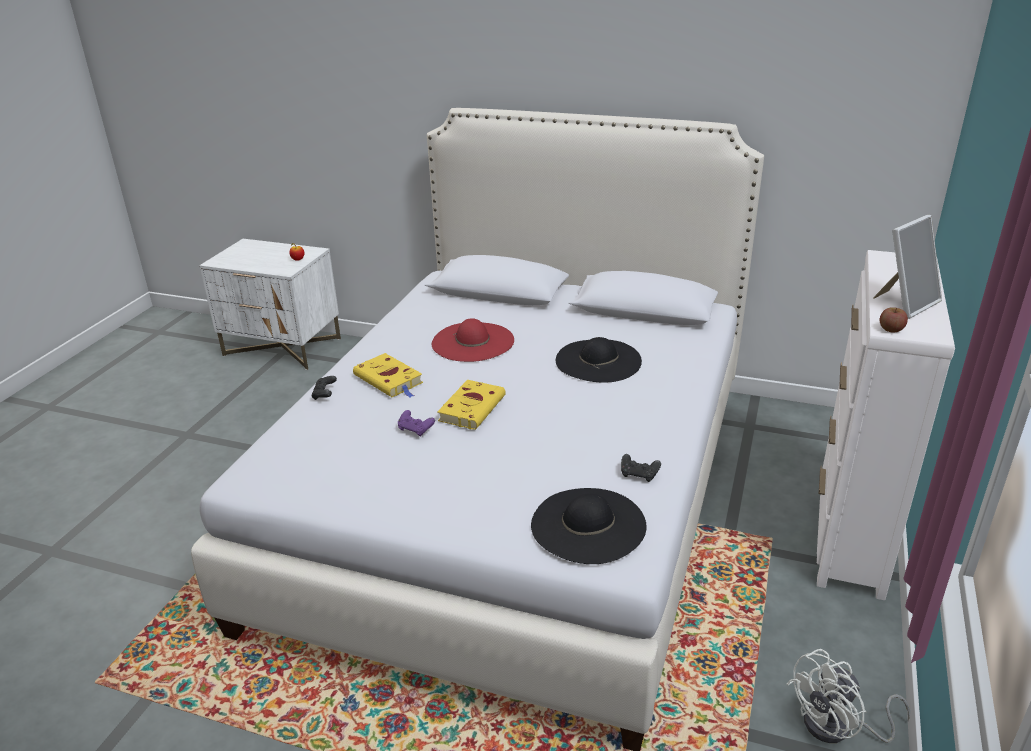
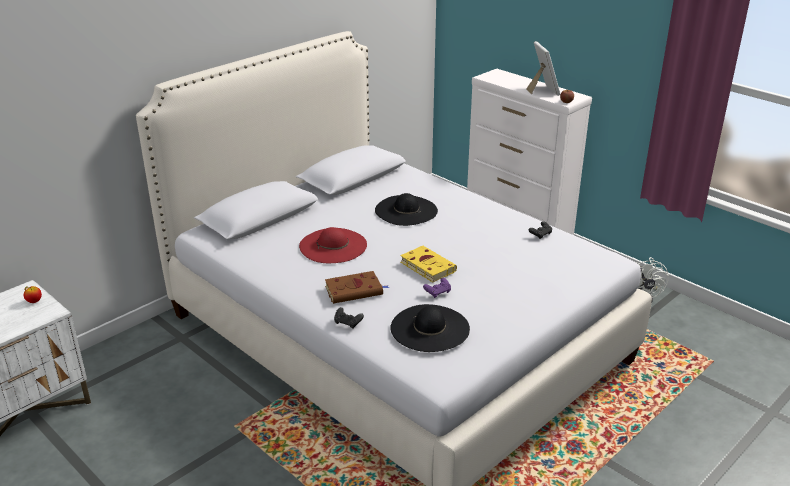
camera: 65 degrees left, 0 degrees up
yellow book [353,353,423,398] -> brown book [325,271,390,304]
black hat [531,488,647,564] -> black hat moved to [390,304,470,352]

